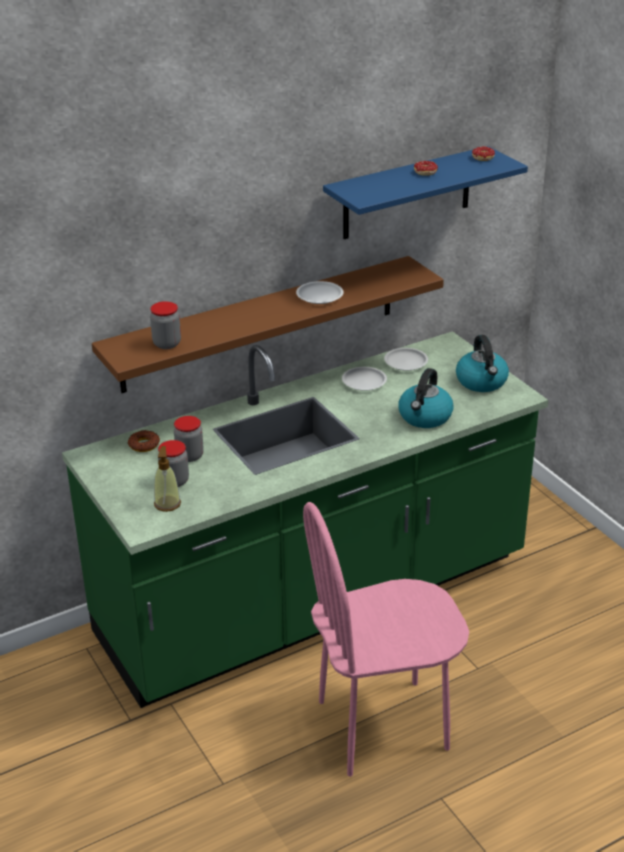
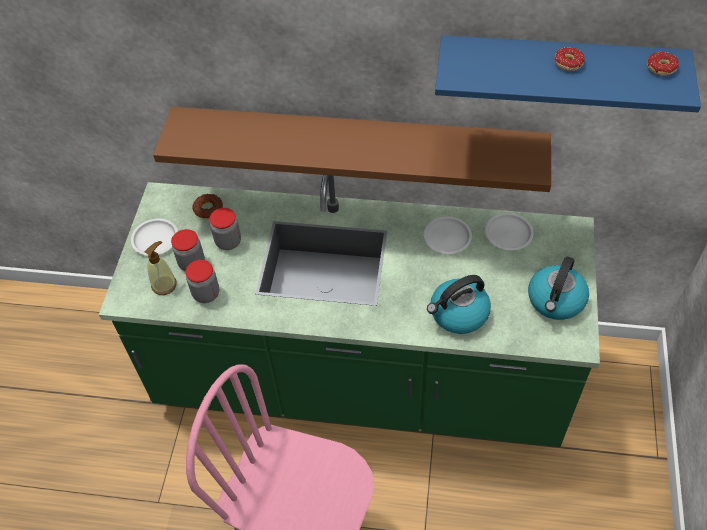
camera: 40 degrees right, 20 degrees up
jar [150,301,181,349] -> jar moved to [185,260,219,303]
white plate [296,281,344,304] -> white plate moved to [131,219,178,256]

